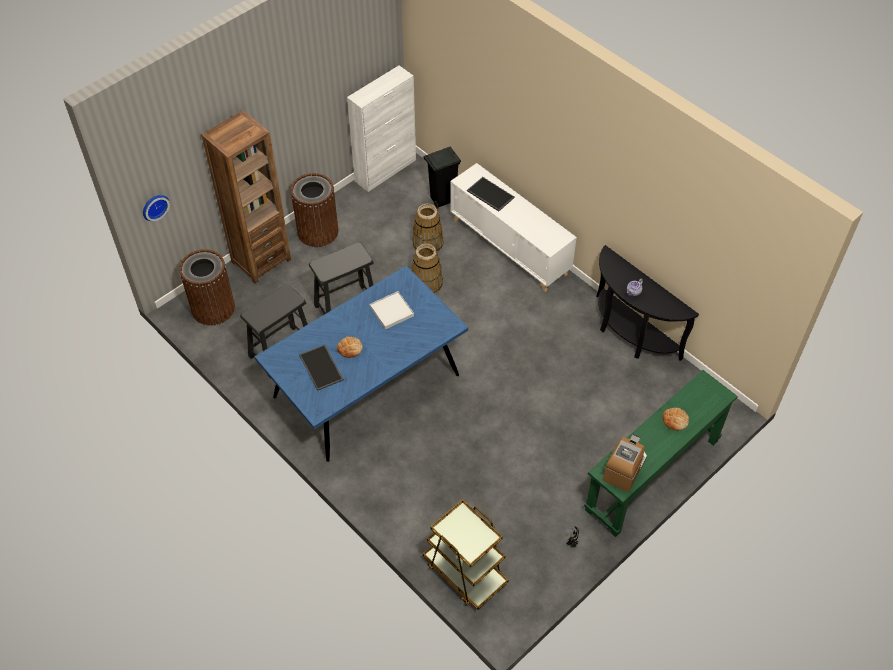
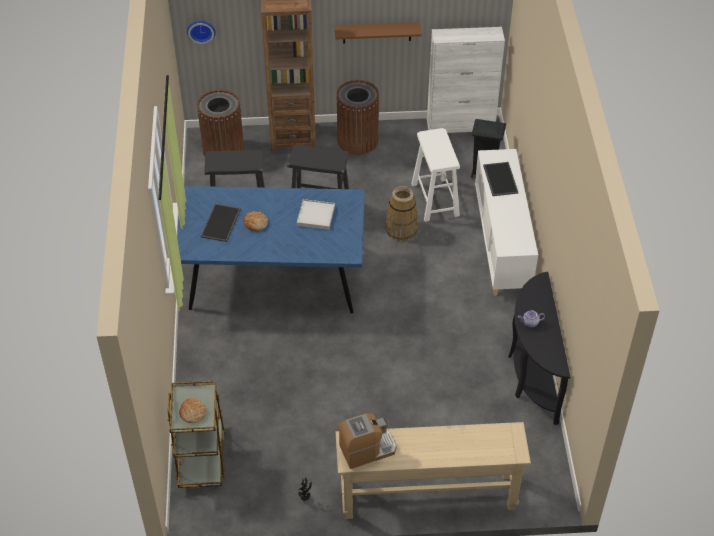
camera: 40 degrees right, 5 degrees down
basket [412,203,444,256] -> white stool [411,128,460,222]
green console table [584,370,738,537] -> beige console table [336,422,531,519]
bread [662,408,689,430] -> bread moved to [179,398,207,423]
none -> brown shelf [335,22,422,44]

